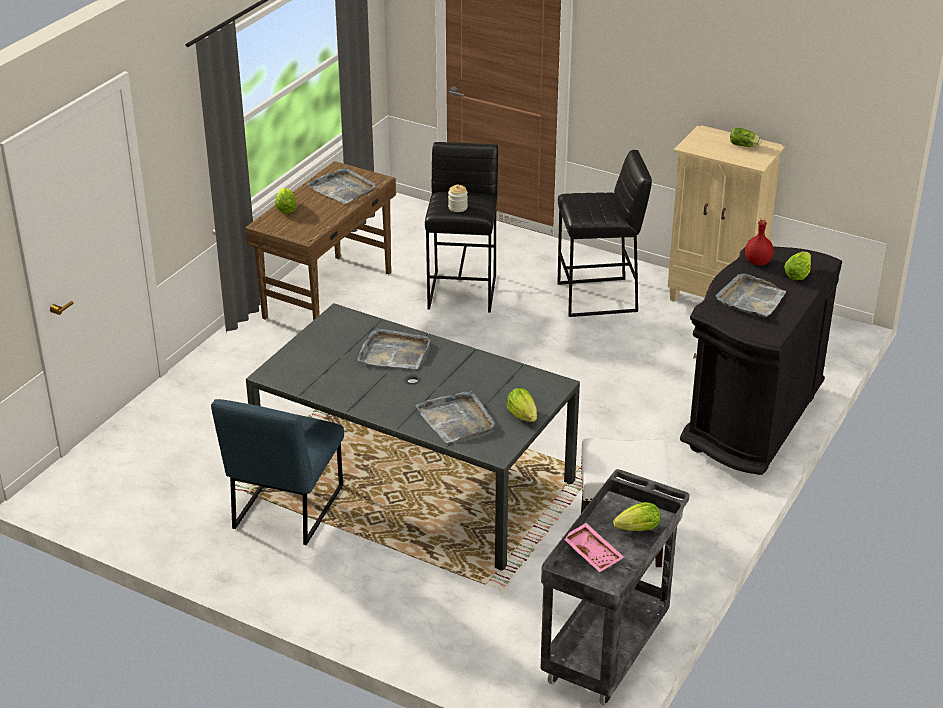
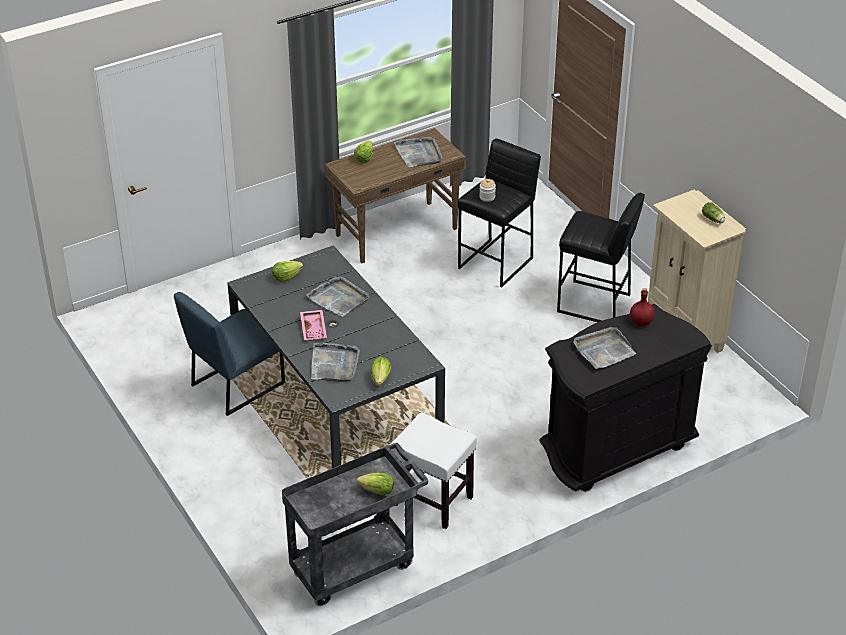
camera: 30 degrees right, 5 degrees up
pink tray [562,523,624,572] -> pink tray moved to [300,310,327,340]
lettuce [784,252,811,280] -> lettuce moved to [272,261,303,282]

